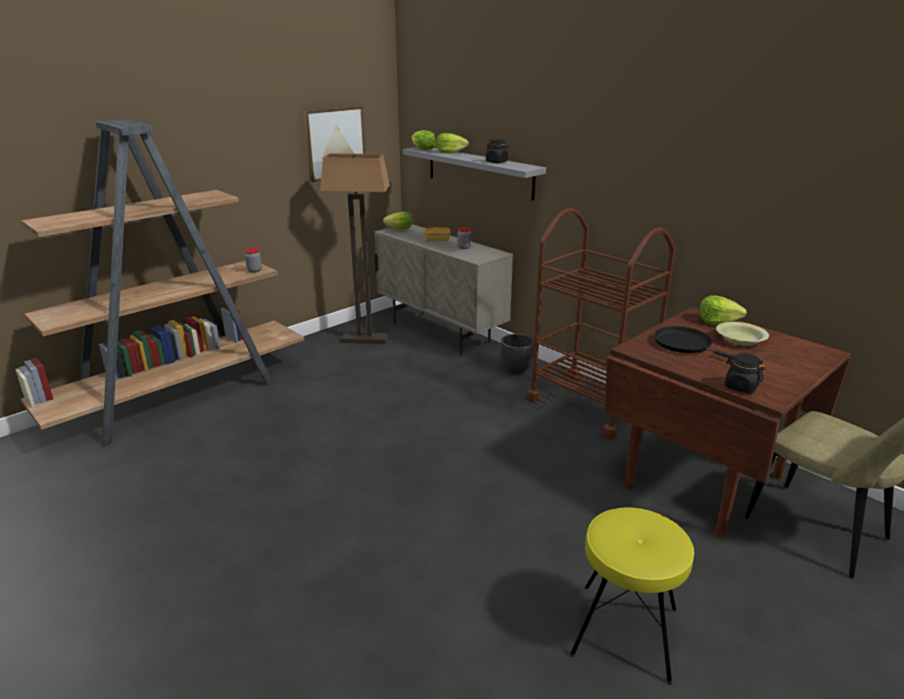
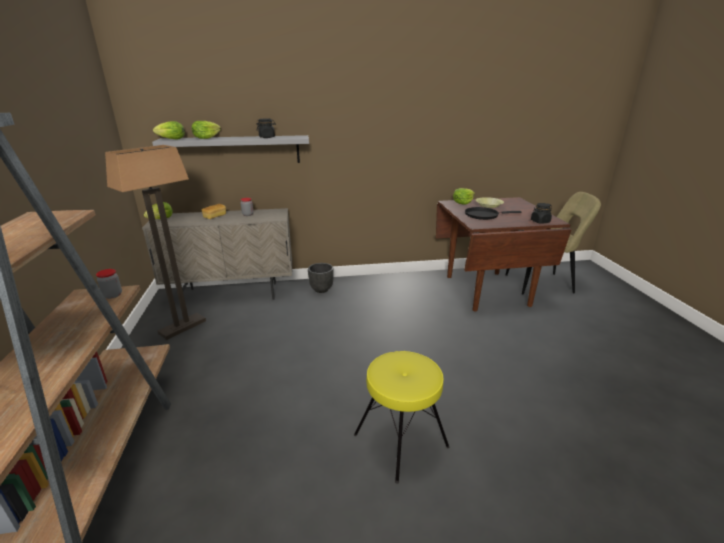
camera: 55 degrees left, 0 degrees up
picture [303,106,365,182] -> none
brown cart [527,208,676,440] -> none
yellow stool [570,507,694,685] -> yellow stool moved to [354,351,450,484]

